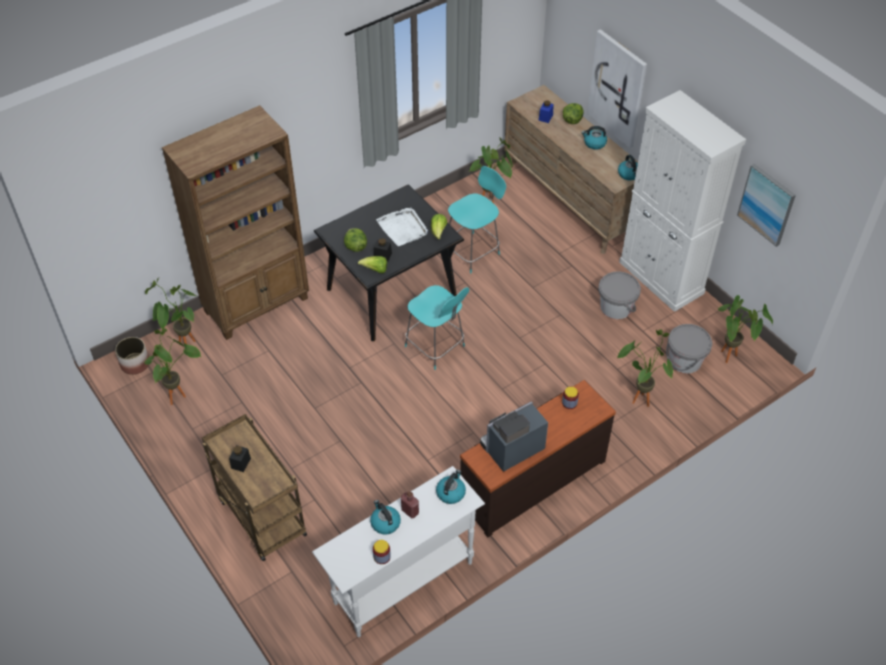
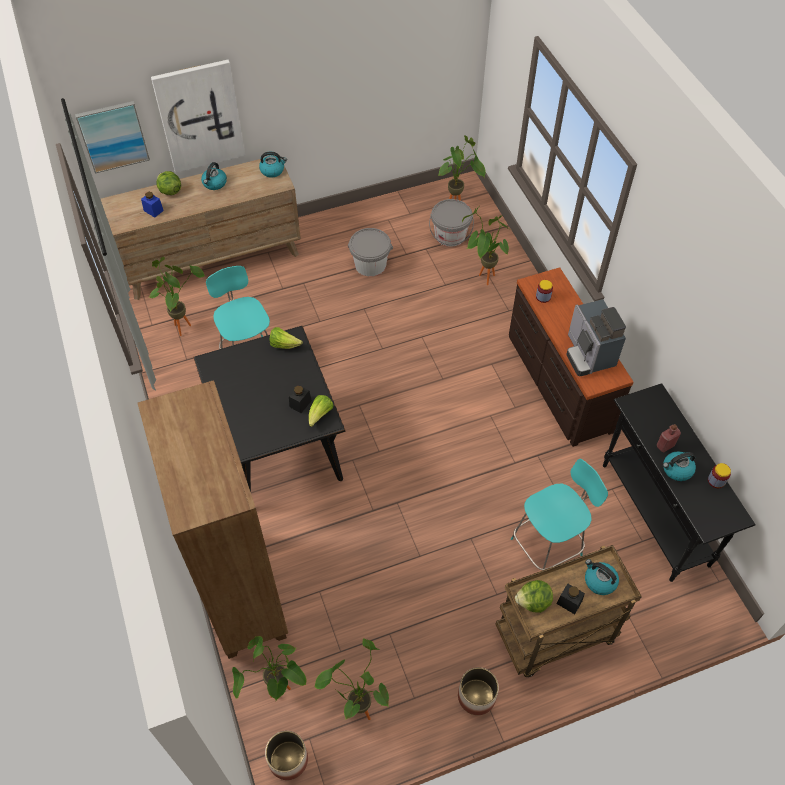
camera: 75 degrees left, 5 degrees up
white console table [312,466,485,637] -> black console table [603,383,756,582]
lettuce [344,228,367,252] -> lettuce moved to [515,580,553,613]
white tray [376,208,428,246] -> none
turquoise stool [405,285,469,370] -> turquoise stool moved to [511,458,608,571]
kettle [436,470,466,504] -> kettle moved to [585,559,619,595]
white cabinet [619,90,746,312] -> none
picture [737,164,796,247] -> picture moved to [75,101,150,173]
none -> planter [458,667,499,715]

